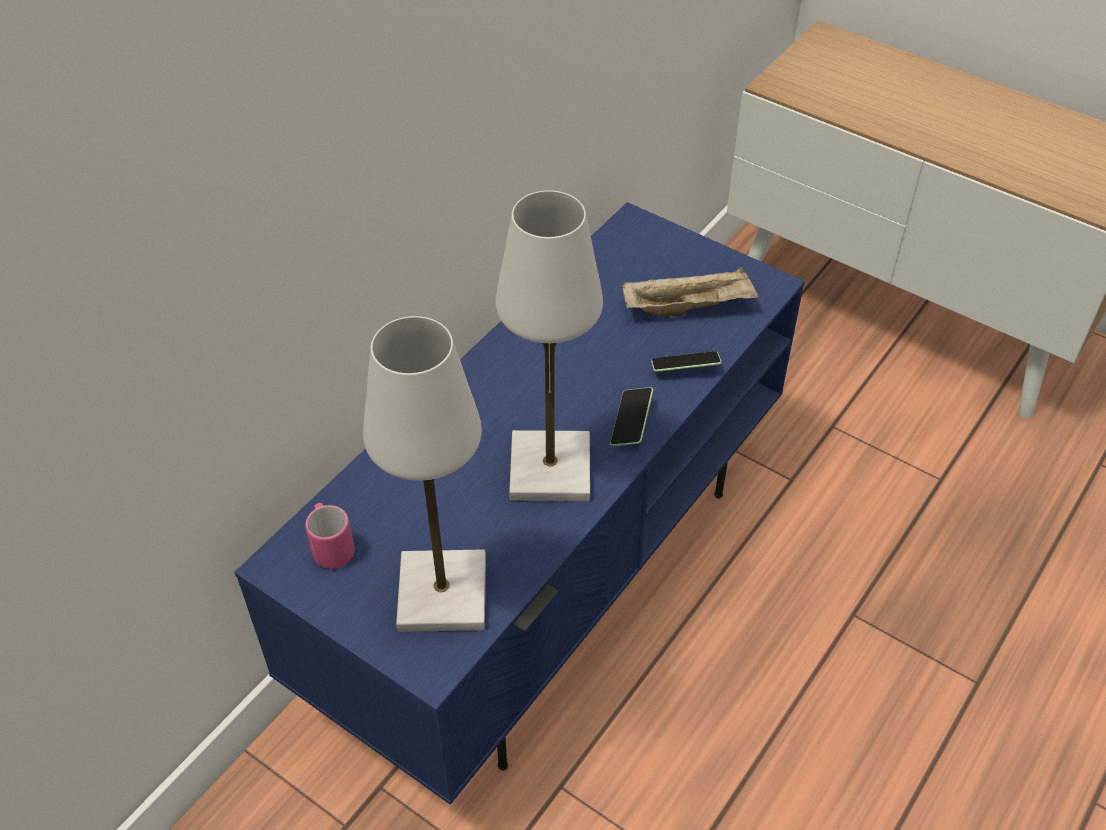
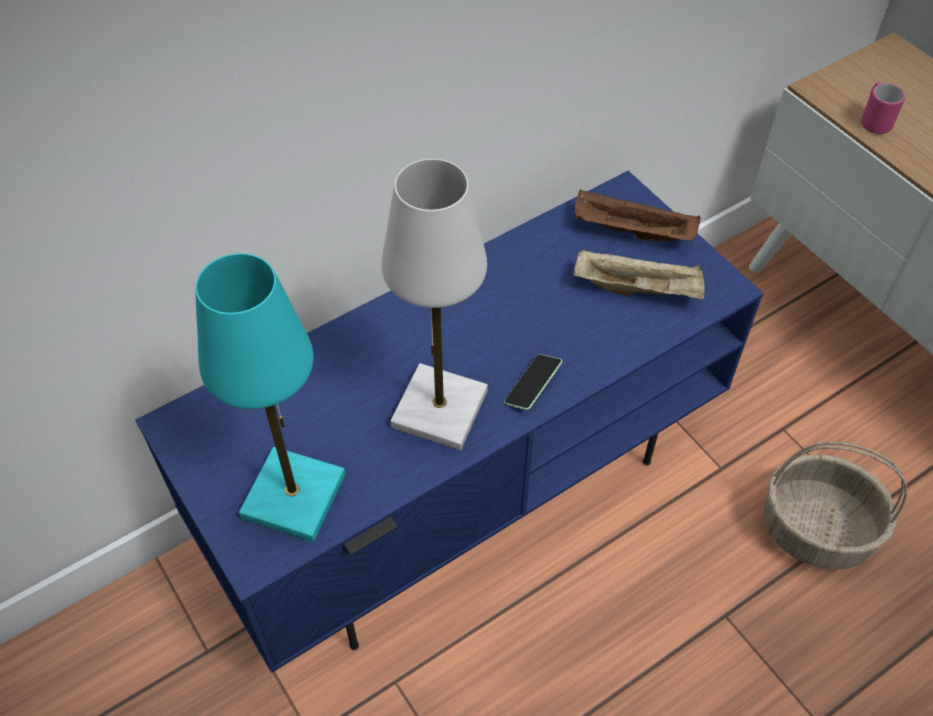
camera: 20 degrees right, 5 degrees up
pink mug [305,503,355,569] -> pink mug moved to [861,82,905,134]
white table lamp [363,316,486,632] -> turquoise table lamp [195,253,345,542]
phone [651,351,722,372] -> none
none -> brown tray [575,190,701,242]
none -> basket [763,442,907,570]

